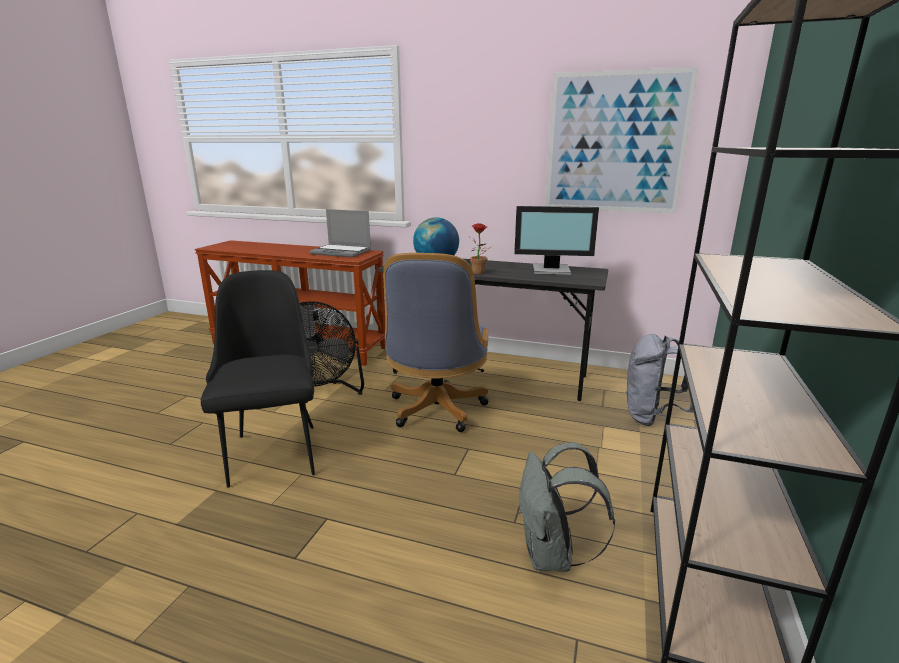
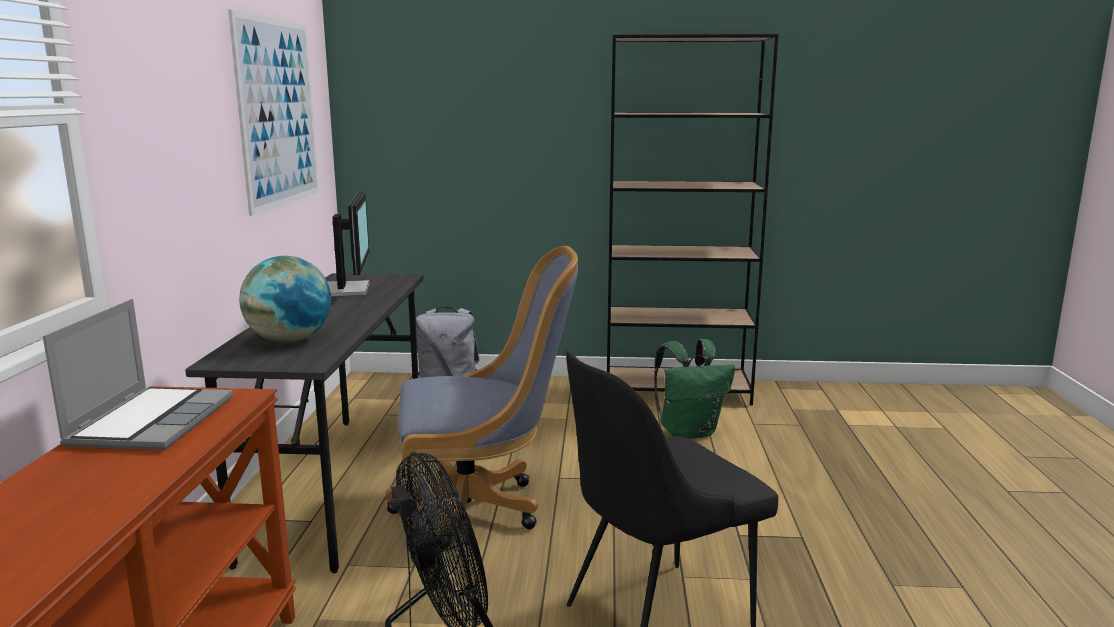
camera: 105 degrees left, 5 degrees down
potted plant [470,223,491,274] -> none
grey backpack [518,442,615,572] -> green backpack [654,339,735,439]

